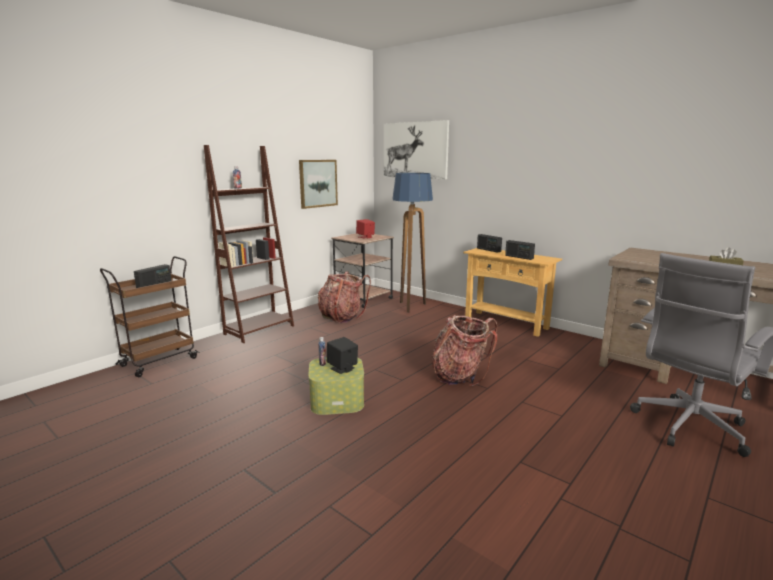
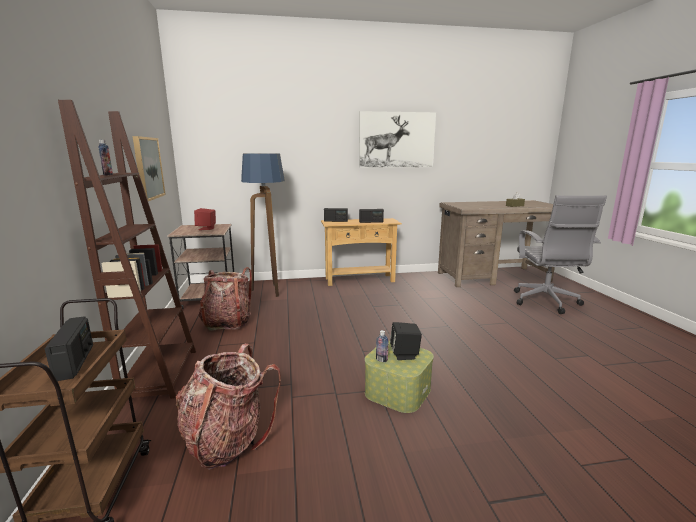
camera: 50 degrees left, 0 degrees up
picture [384,120,449,179] -> picture moved to [359,111,436,168]
backpack [432,315,497,386] -> backpack moved to [175,343,281,470]

